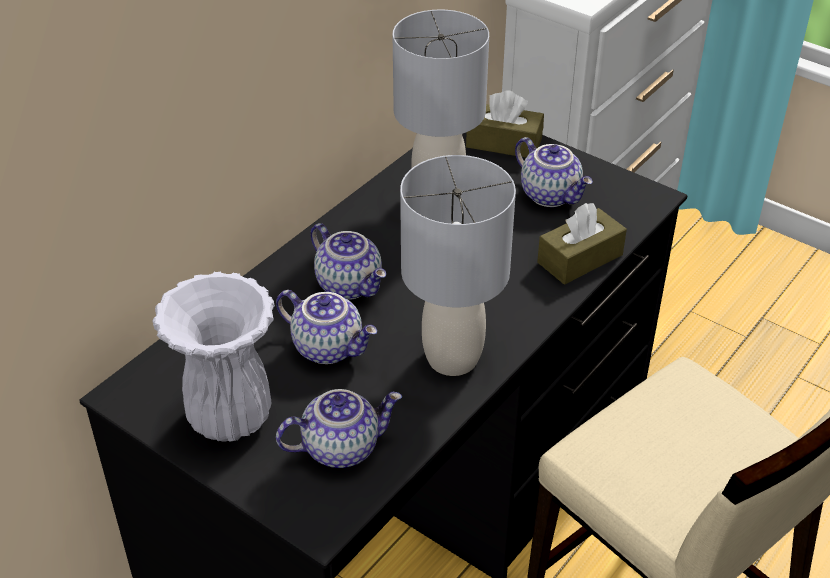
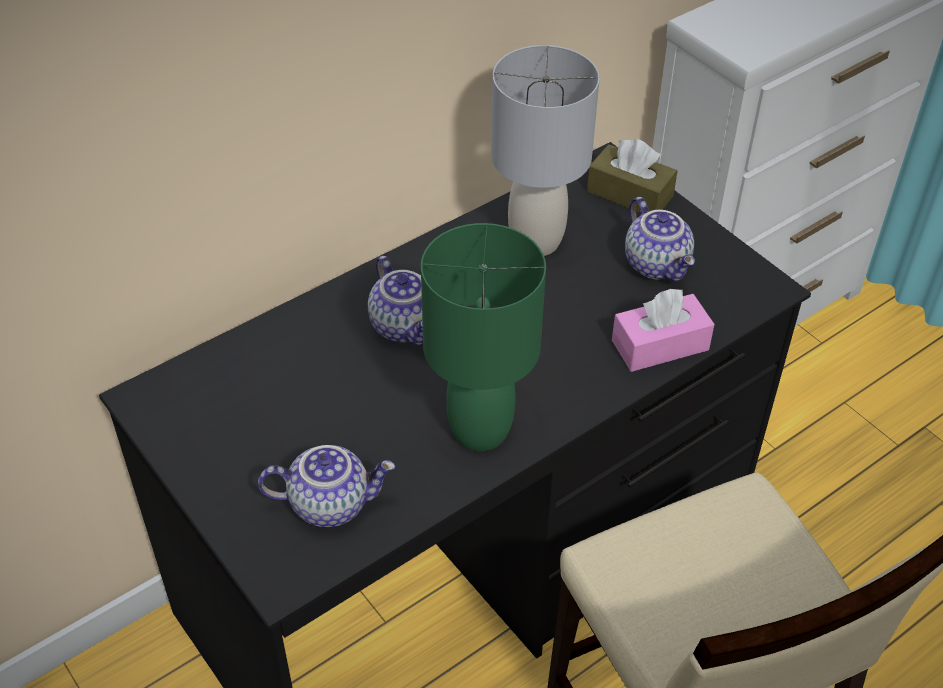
camera: 15 degrees right, 5 degrees up
white vase [153,271,275,442] -> none
teapot [276,290,377,364] -> none
grey table lamp [400,155,516,376] -> green table lamp [421,223,546,451]
brown tissue box [537,203,627,285] -> pink tissue box [612,289,715,372]

